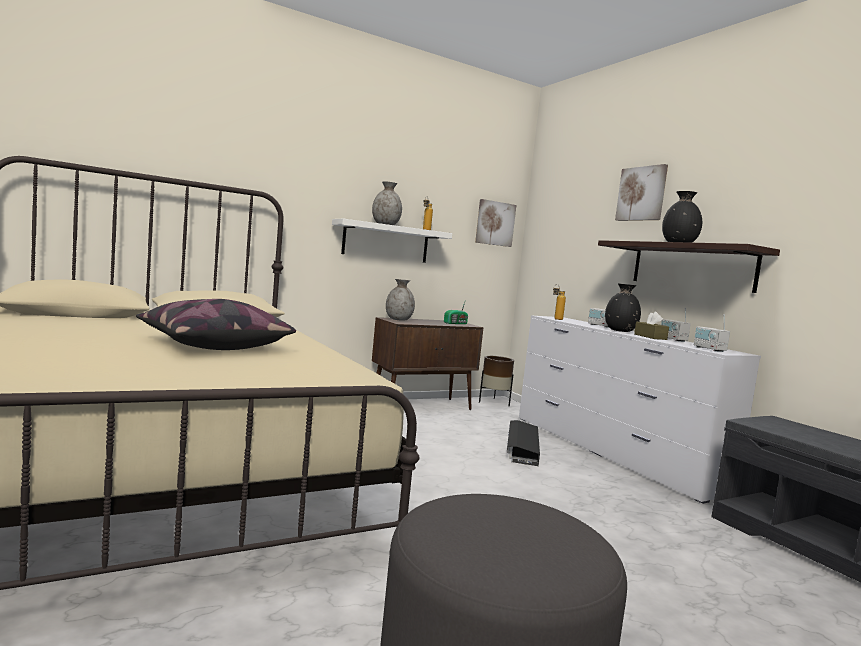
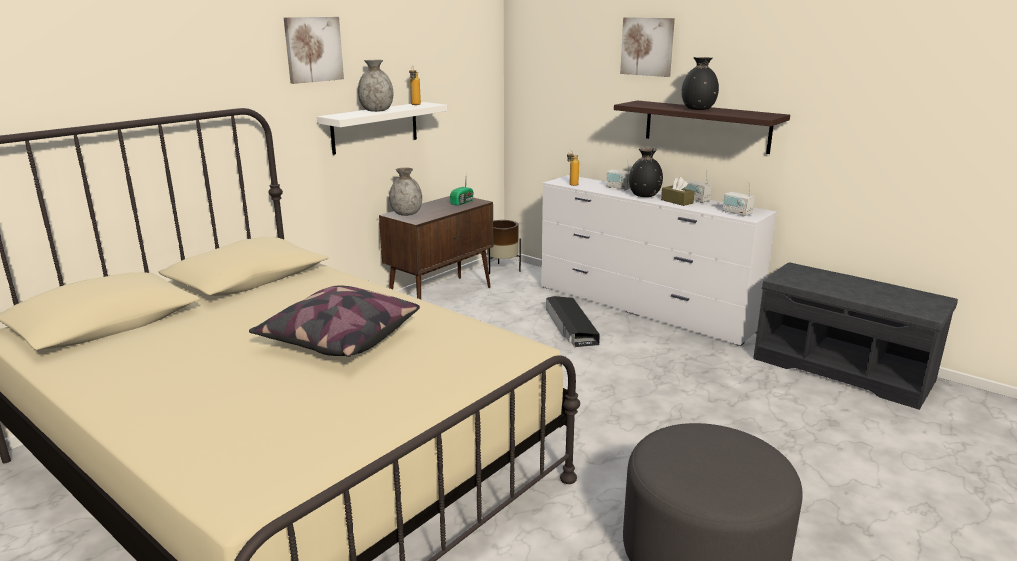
camera: 20 degrees left, 15 degrees up
picture [475,199,516,247] -> picture moved to [284,17,344,84]

